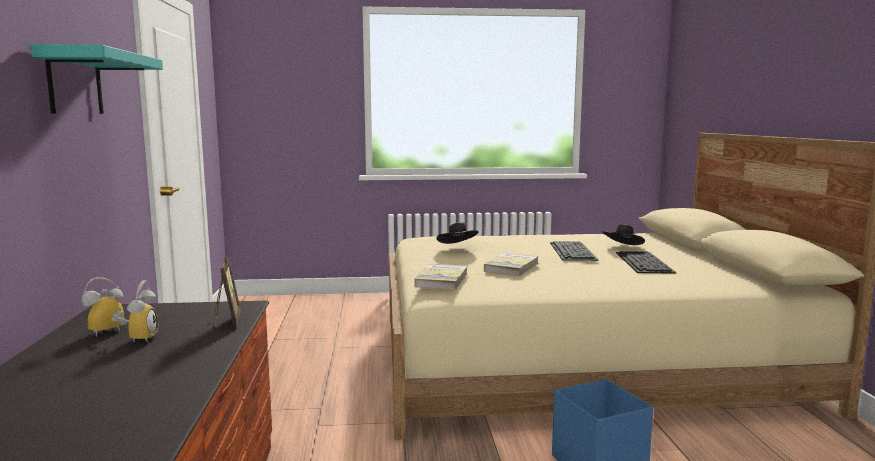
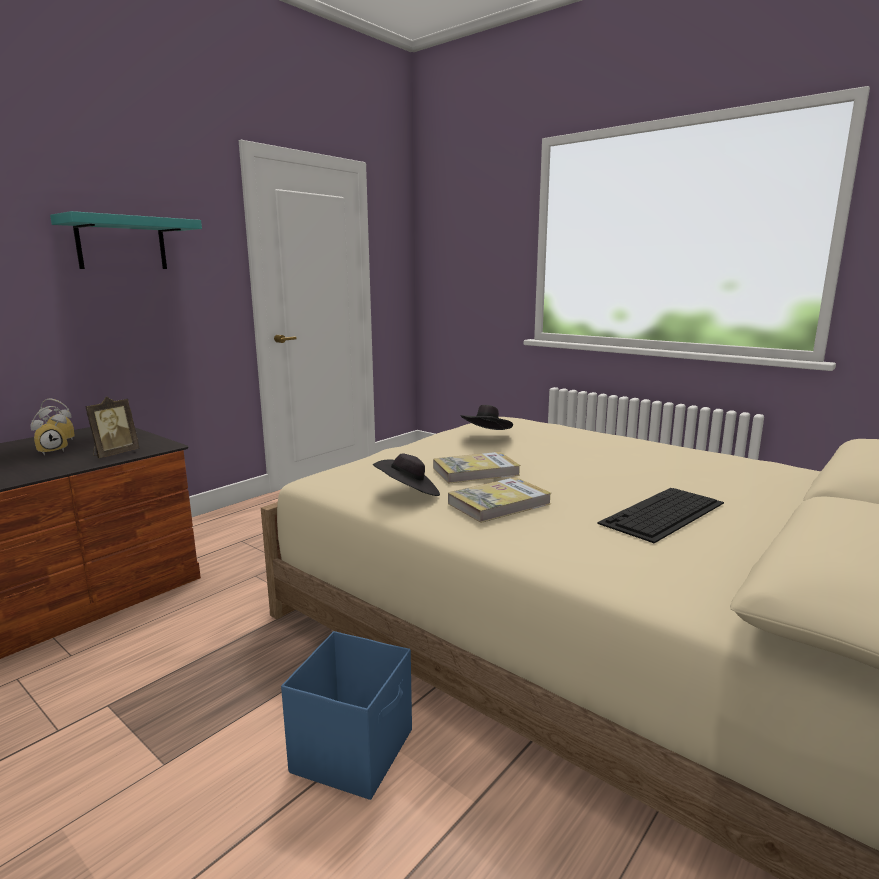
camera: 45 degrees right, 5 degrees up
book [414,264,468,290] -> book moved to [448,477,552,523]
keyboard [550,241,598,261] -> none
black hat [602,224,645,245] -> black hat moved to [373,453,440,496]

